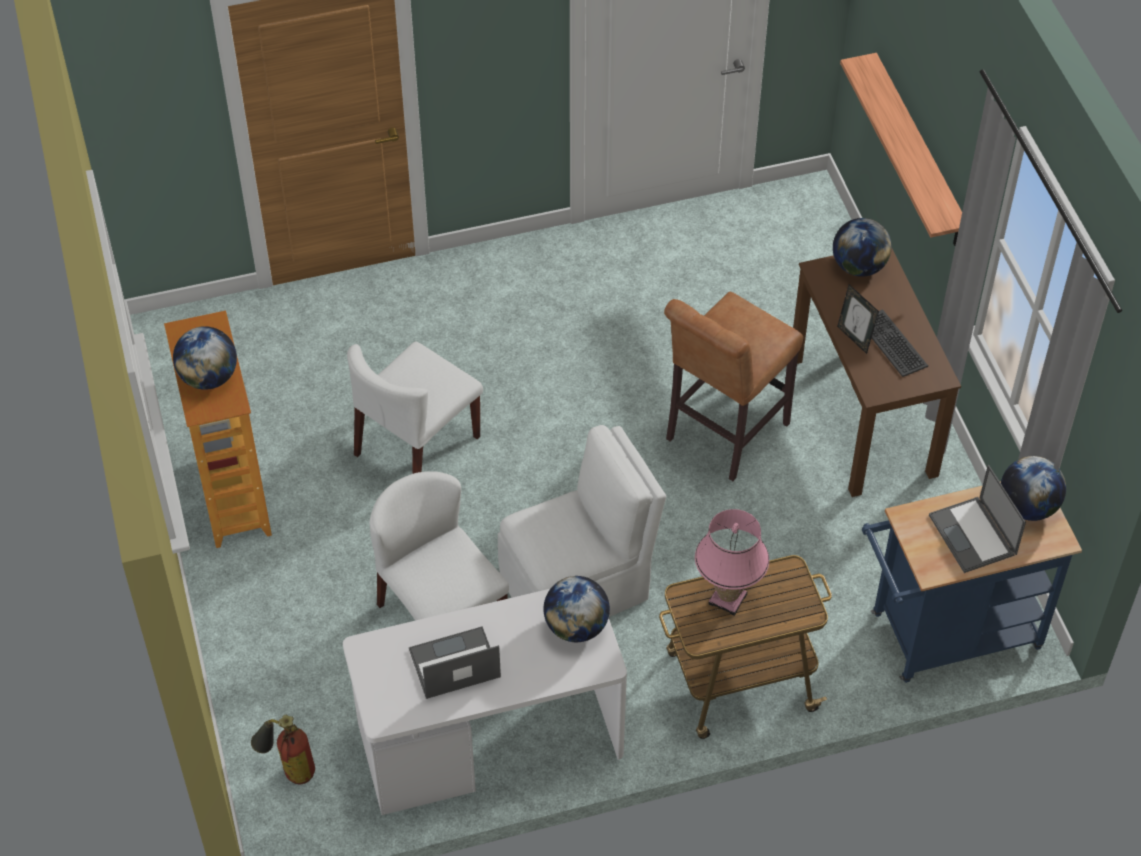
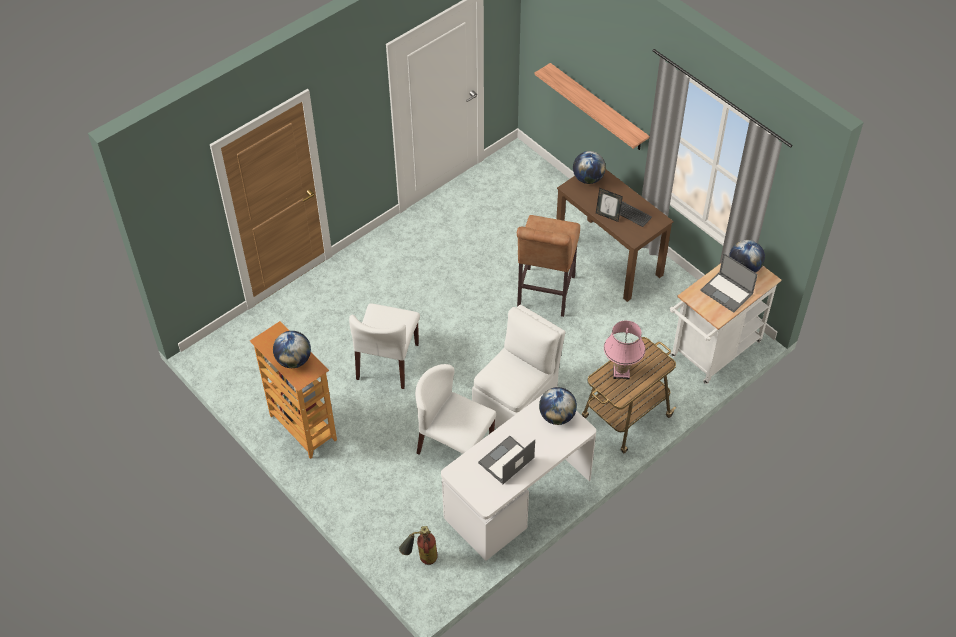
camera: 25 degrees left, 0 degrees up
blue cart [862,481,1082,683] -> white cart [670,263,781,384]

